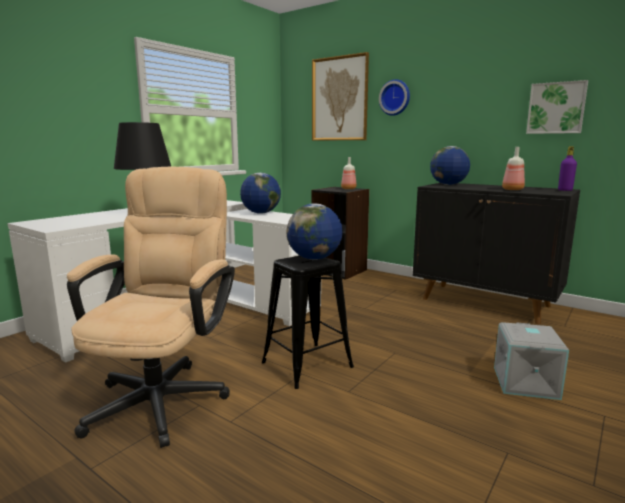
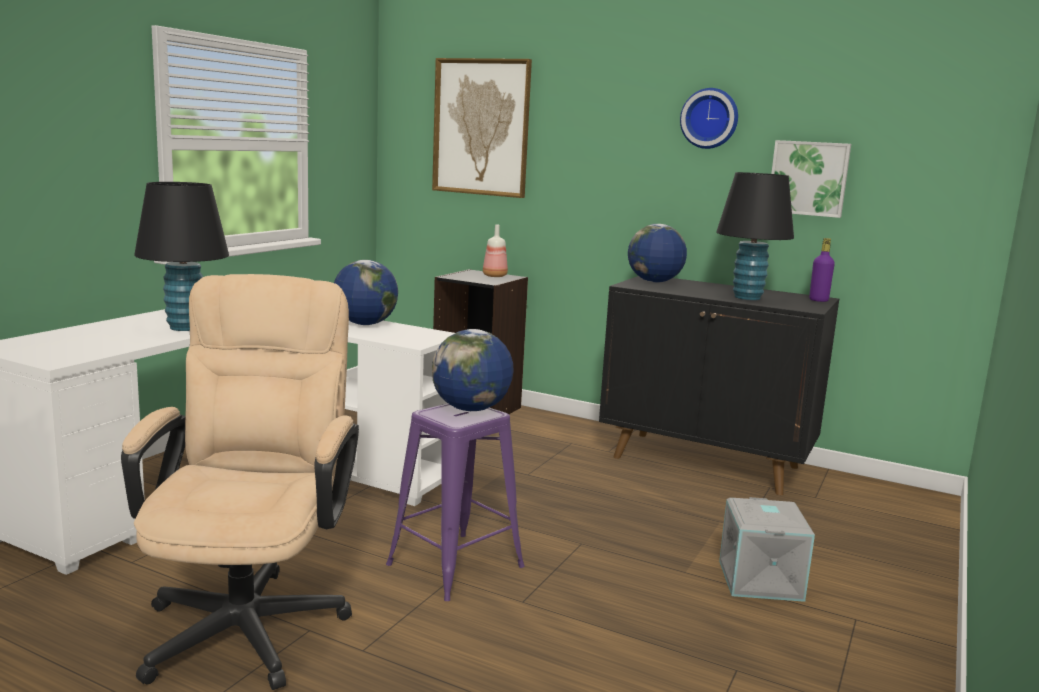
camera: 10 degrees left, 0 degrees up
black stool [262,256,354,389] -> purple stool [386,403,524,601]
wall clock [379,79,410,116] -> wall clock moved to [680,88,738,149]
bottle [502,147,525,190] -> black table lamp [716,172,794,300]

